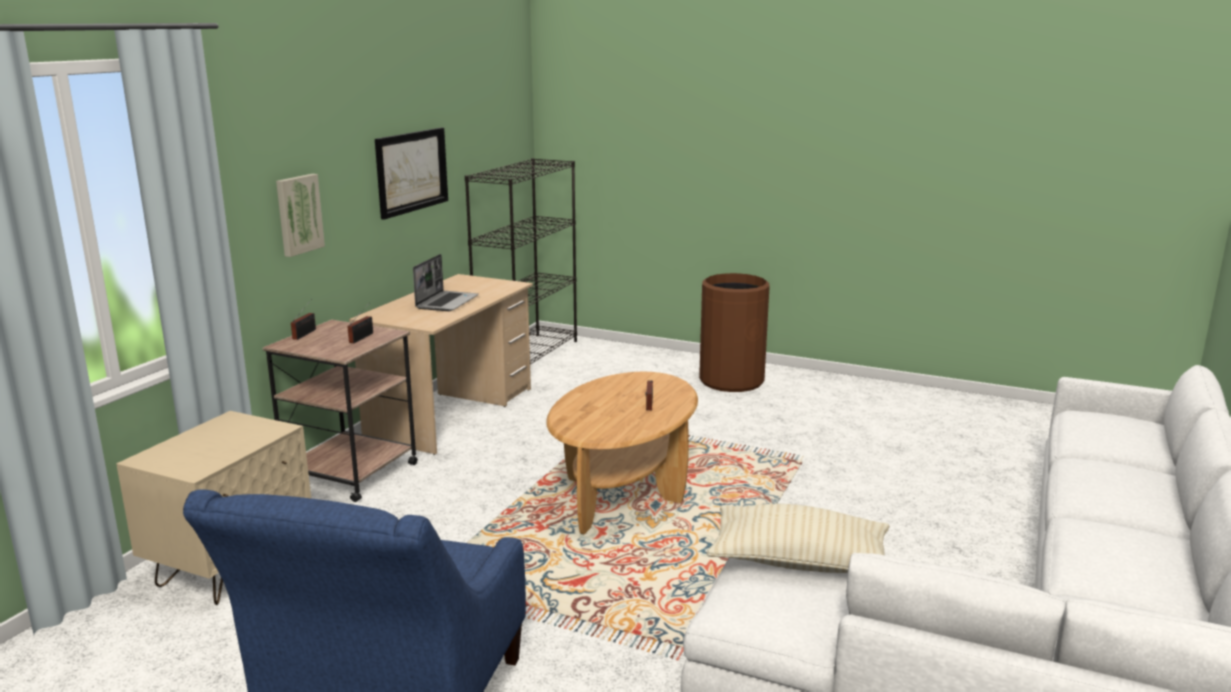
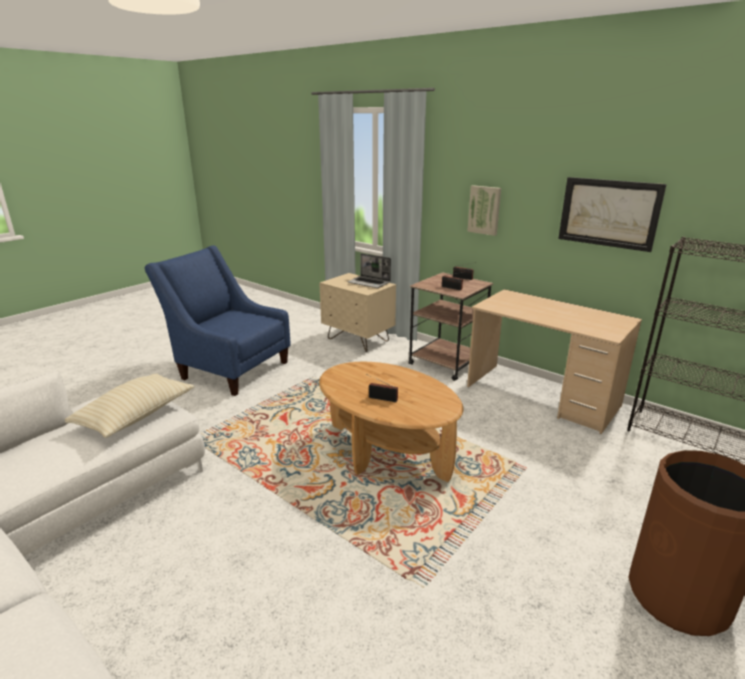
camera: 105 degrees right, 5 degrees up
laptop [413,254,479,311] -> laptop moved to [348,253,391,288]

